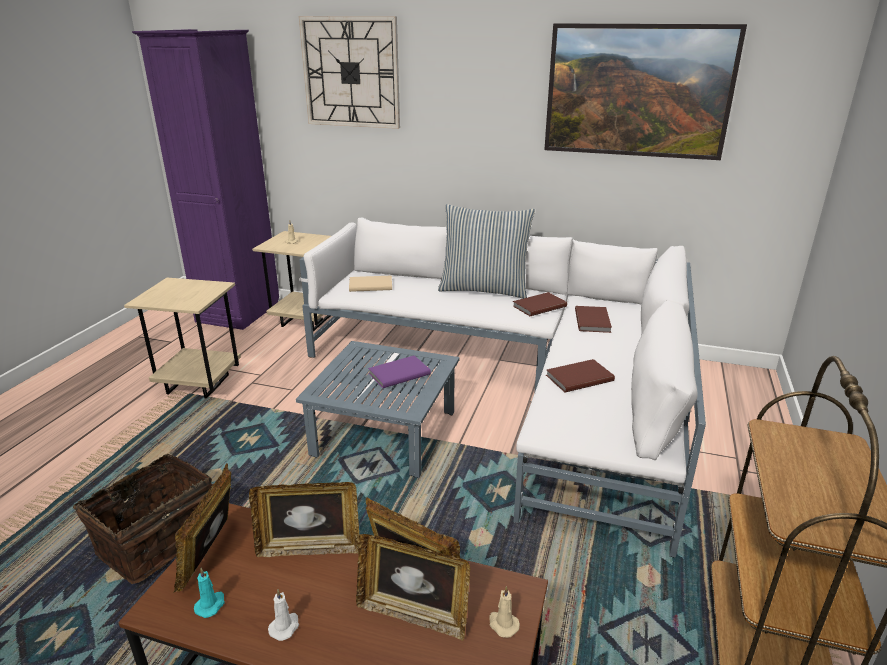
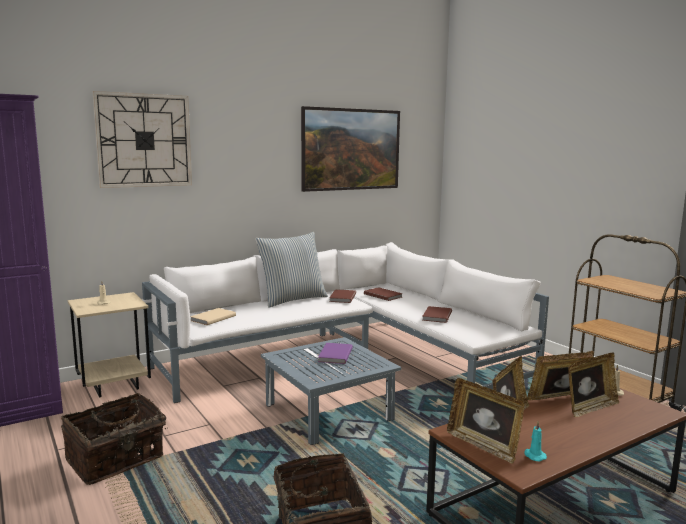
camera: 50 degrees left, 15 degrees down
beige side table [124,278,241,399] -> basket [61,393,168,485]
white candle [268,589,299,641] -> none

